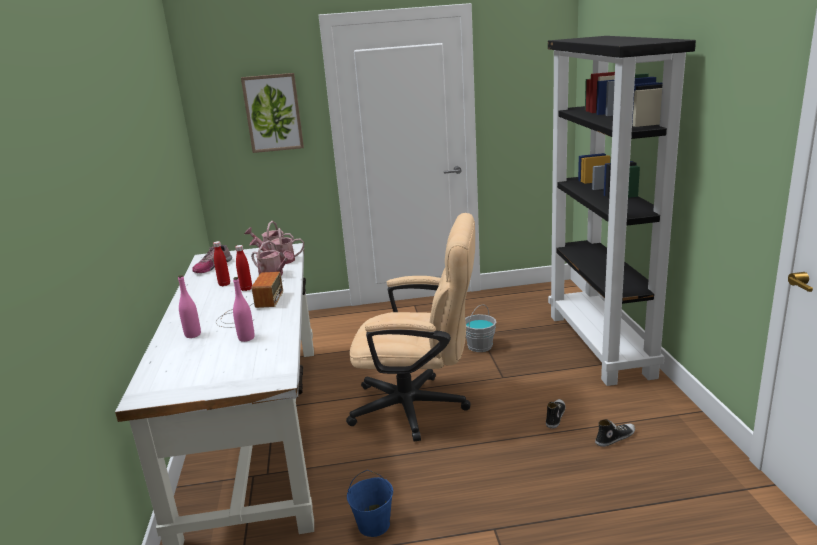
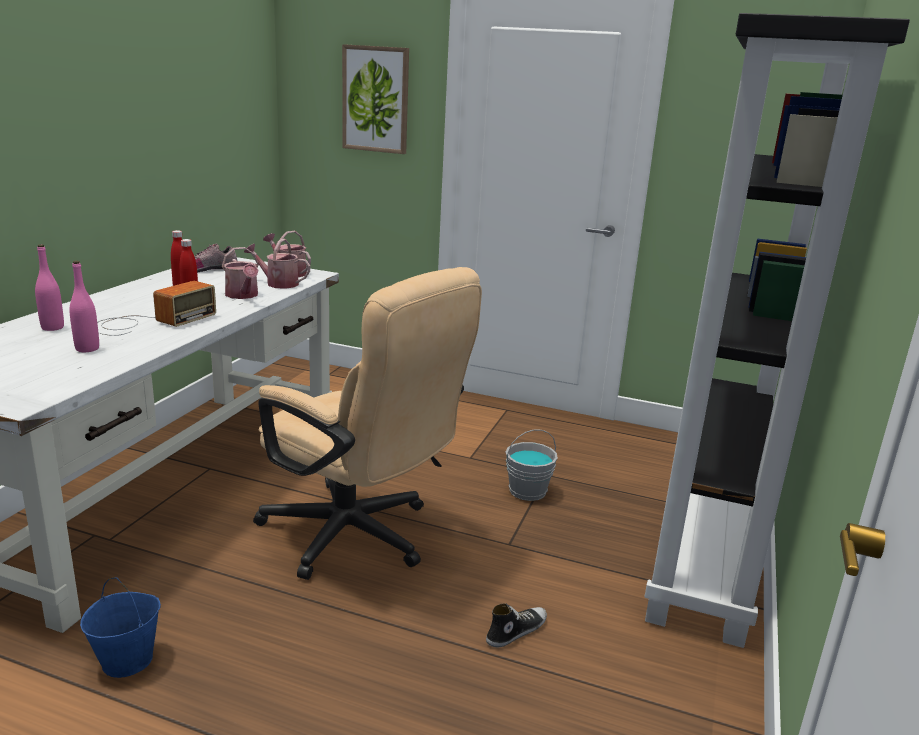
camera: 25 degrees right, 0 degrees up
shoe [595,419,635,447] -> none

